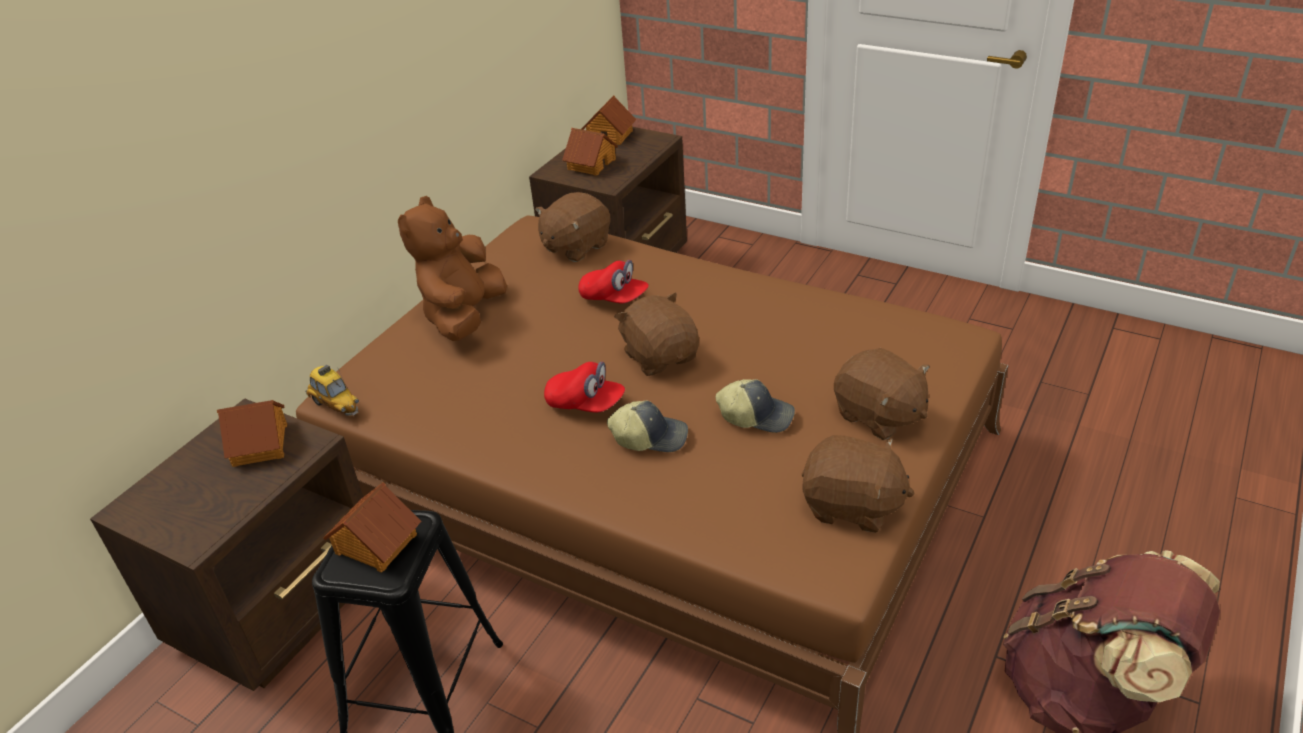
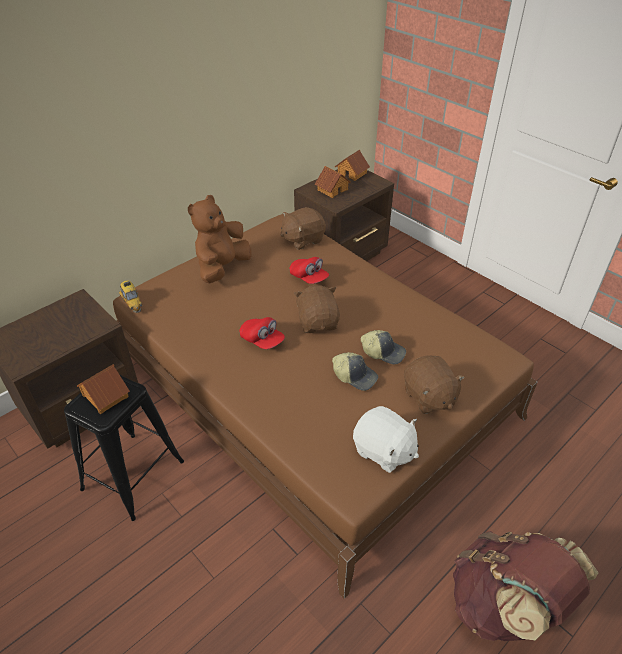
camera: 15 degrees right, 5 degrees up
toy house [217,400,287,467] -> none
cap [607,400,688,452] -> cap moved to [361,330,406,364]
brown plush toy [802,435,915,533] -> white plush toy [353,406,419,473]

